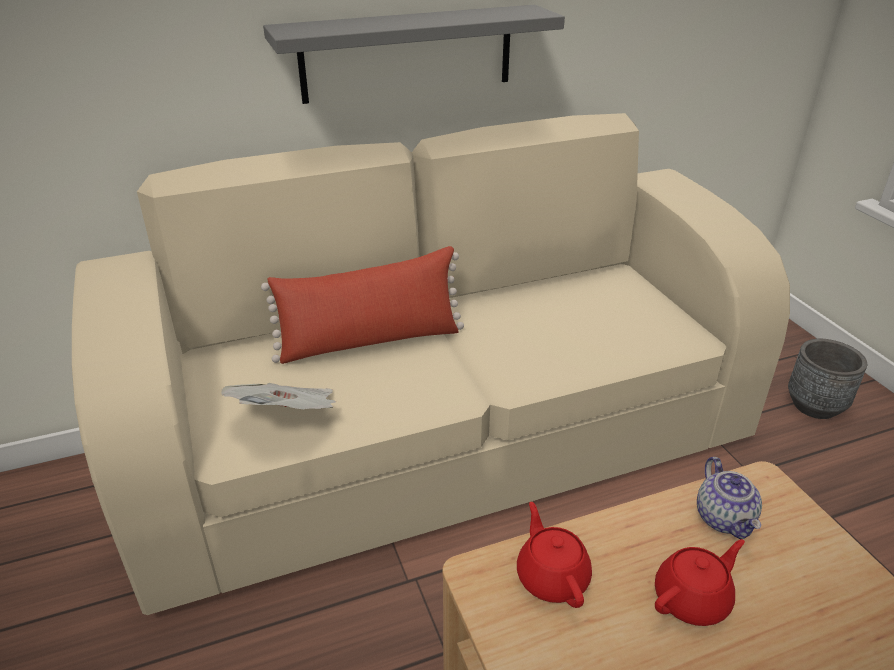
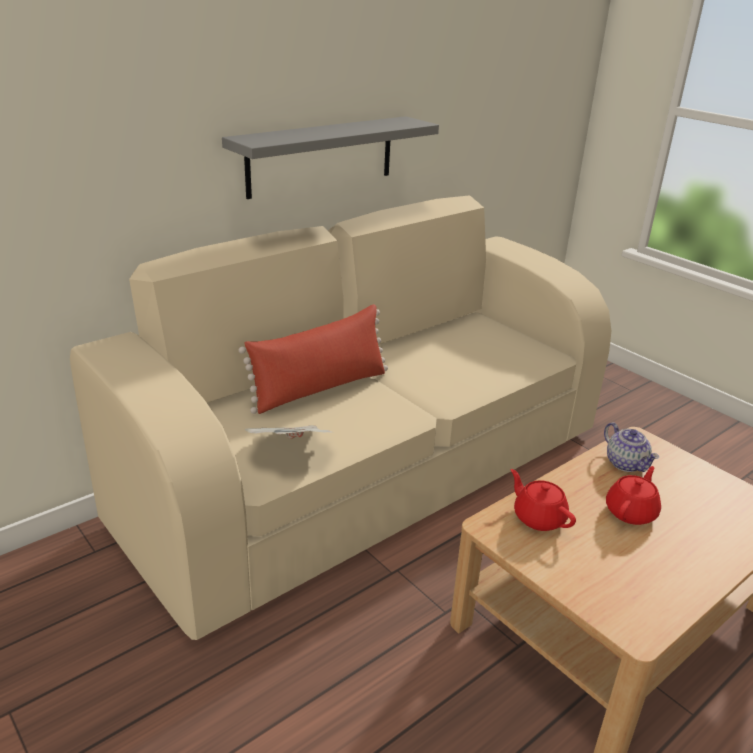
camera: 20 degrees left, 5 degrees down
grey planter [788,339,867,419] -> none

